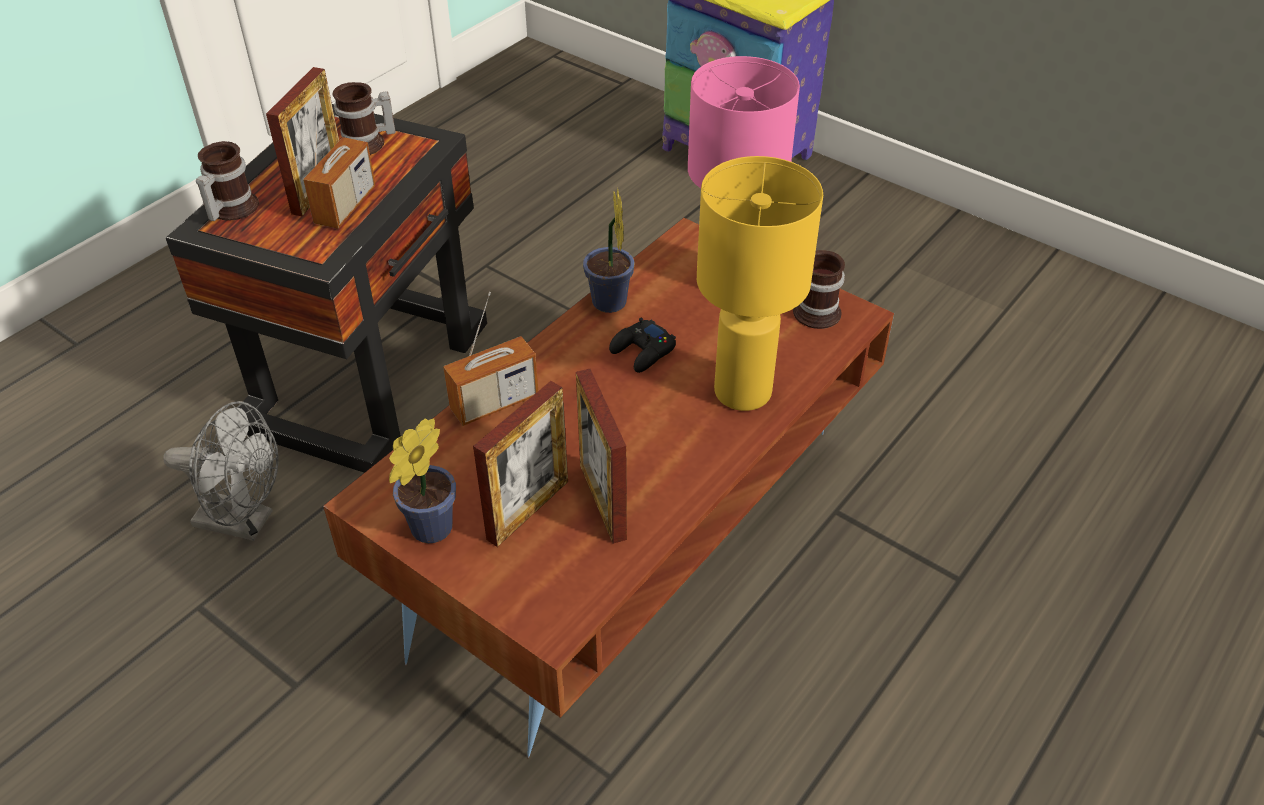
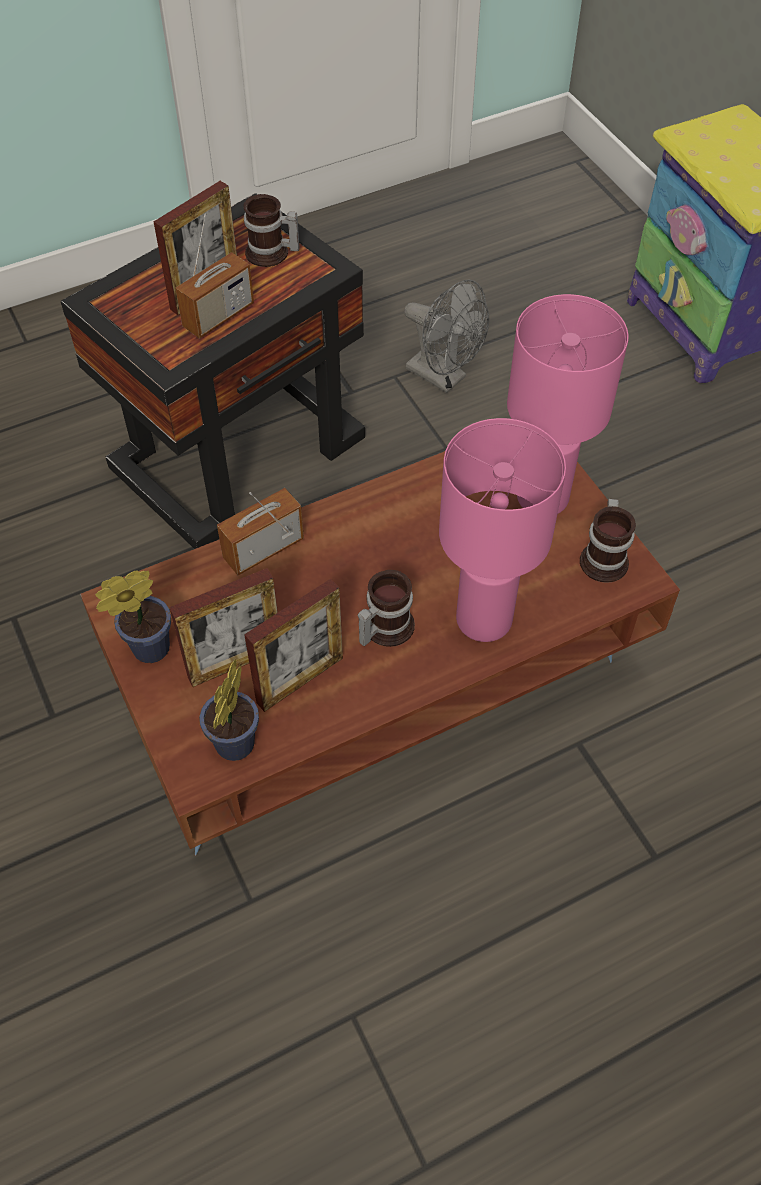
camera: 25 degrees right, 10 degrees up
grey fan [163,401,279,541] -> grey fan moved to [404,279,489,393]
mug [196,141,259,221] -> mug moved to [358,570,415,647]
radio [443,292,538,426] -> radio turned 150 degrees clockwise [217,488,304,575]
picture frame [576,369,627,544] -> picture frame turned 135 degrees counterclockwise [244,579,343,712]
potted plant [583,188,635,313] -> potted plant moved to [199,659,259,761]
black game controller [609,318,676,373] -> none
yellow table lamp [697,156,823,411] -> pink table lamp [439,418,566,642]

